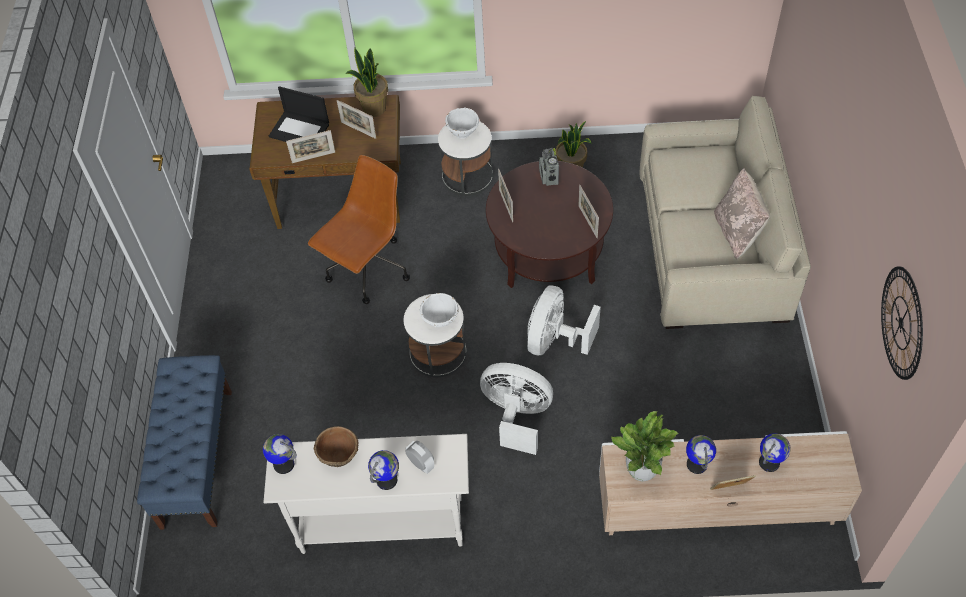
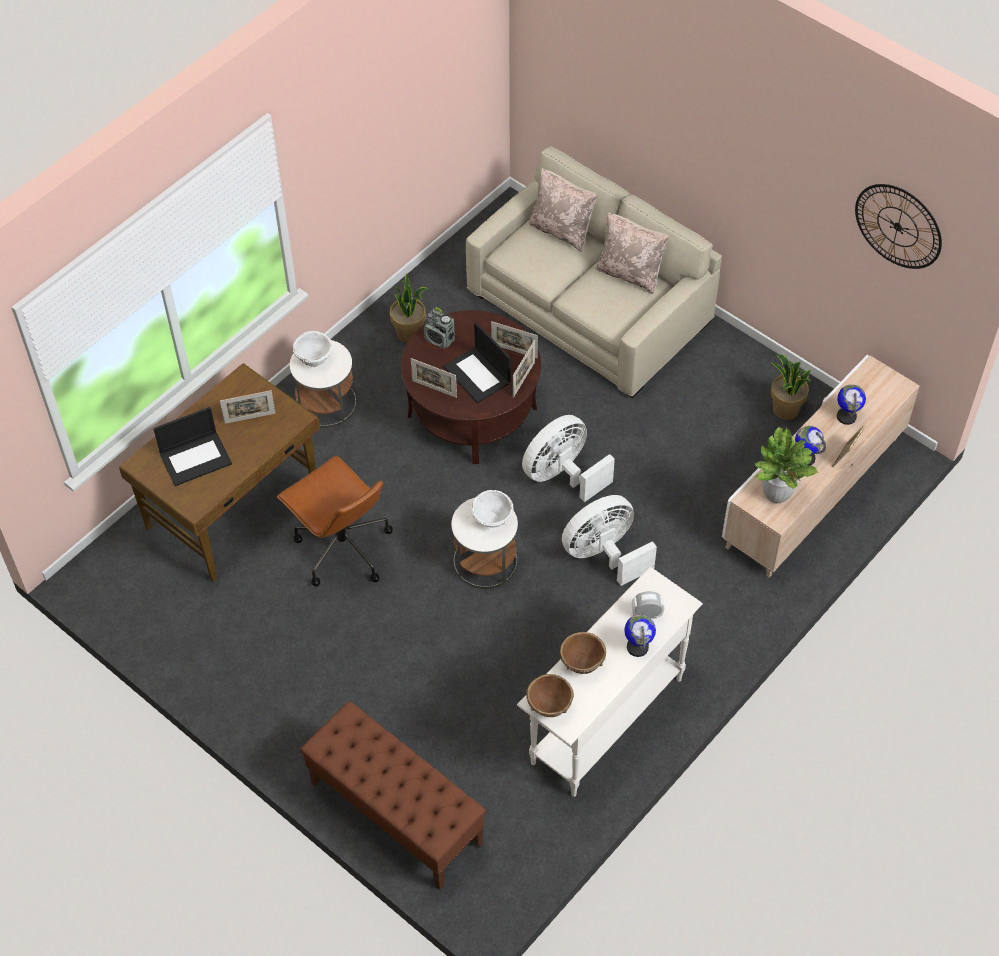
camera: 50 degrees left, 0 degrees up
blue bench [137,355,232,530] -> brown bench [300,701,486,890]
globe [263,434,297,474] -> brown bowl [526,674,574,717]
picture frame [286,130,335,163] -> picture frame moved to [513,340,535,398]
brown office chair [308,155,410,304] -> brown office chair turned 150 degrees clockwise [277,456,393,586]
potted plant [346,48,388,117] -> potted plant moved to [771,354,811,420]
white fan [527,285,601,355] -> white fan turned 75 degrees clockwise [522,415,615,502]
none -> laptop [443,322,510,403]
none -> beige pillow [528,168,597,252]

